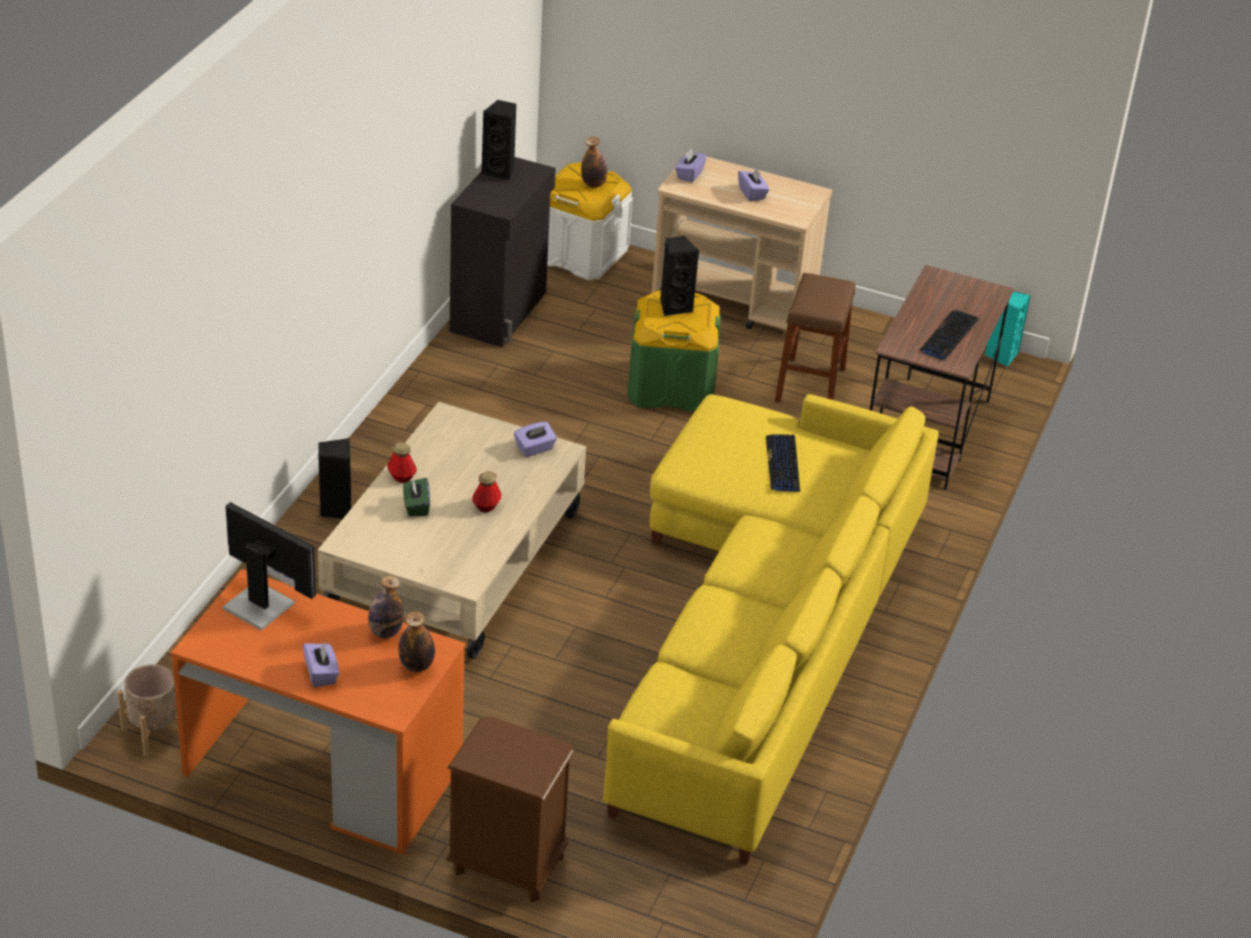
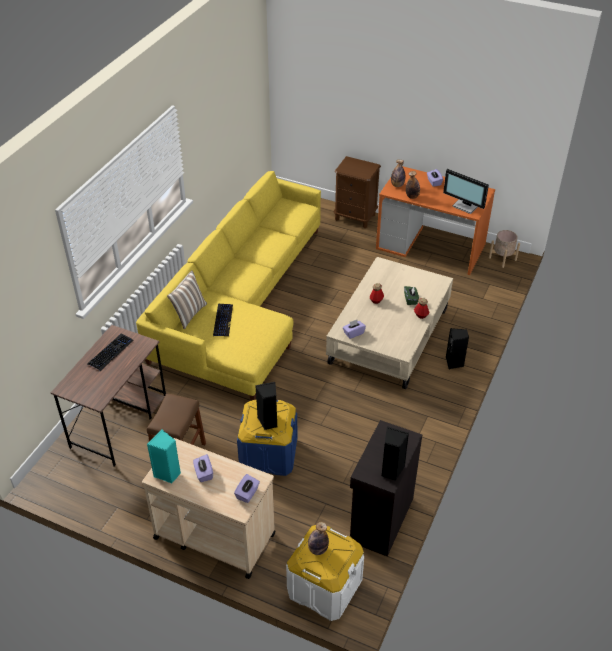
camera: 175 degrees left, 5 degrees up
green storage box [628,291,721,412] -> blue storage box [237,400,297,476]
turquoise speaker [985,291,1031,367] -> turquoise speaker moved to [147,429,181,483]
none -> pillow [167,270,207,329]

